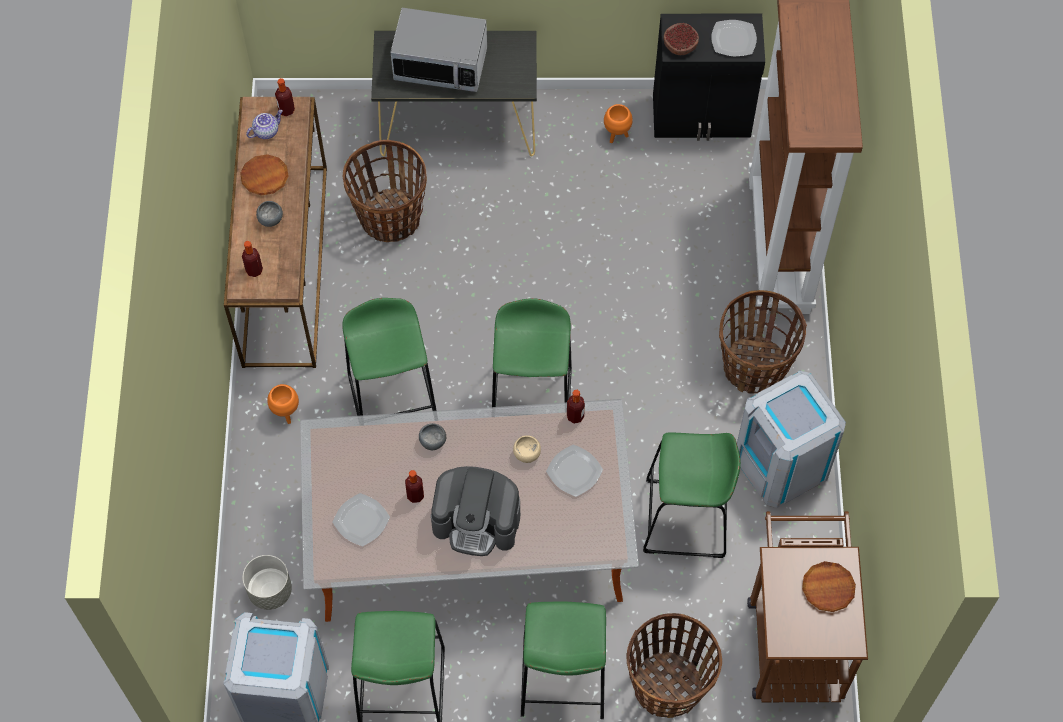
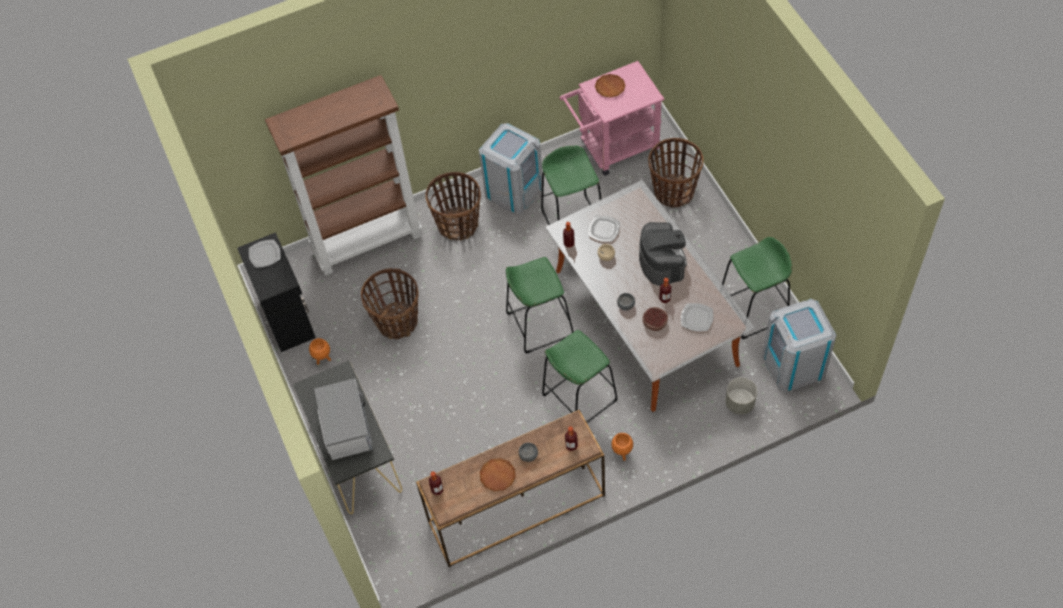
camera: 110 degrees left, 5 degrees down
teapot [246,110,283,139] -> none
basket [343,140,427,242] -> basket moved to [361,268,419,340]
green stool [521,602,606,719] -> none
bowl [664,23,699,55] -> bowl moved to [643,307,668,331]
brown cart [747,511,868,702] -> pink cart [560,61,664,176]

